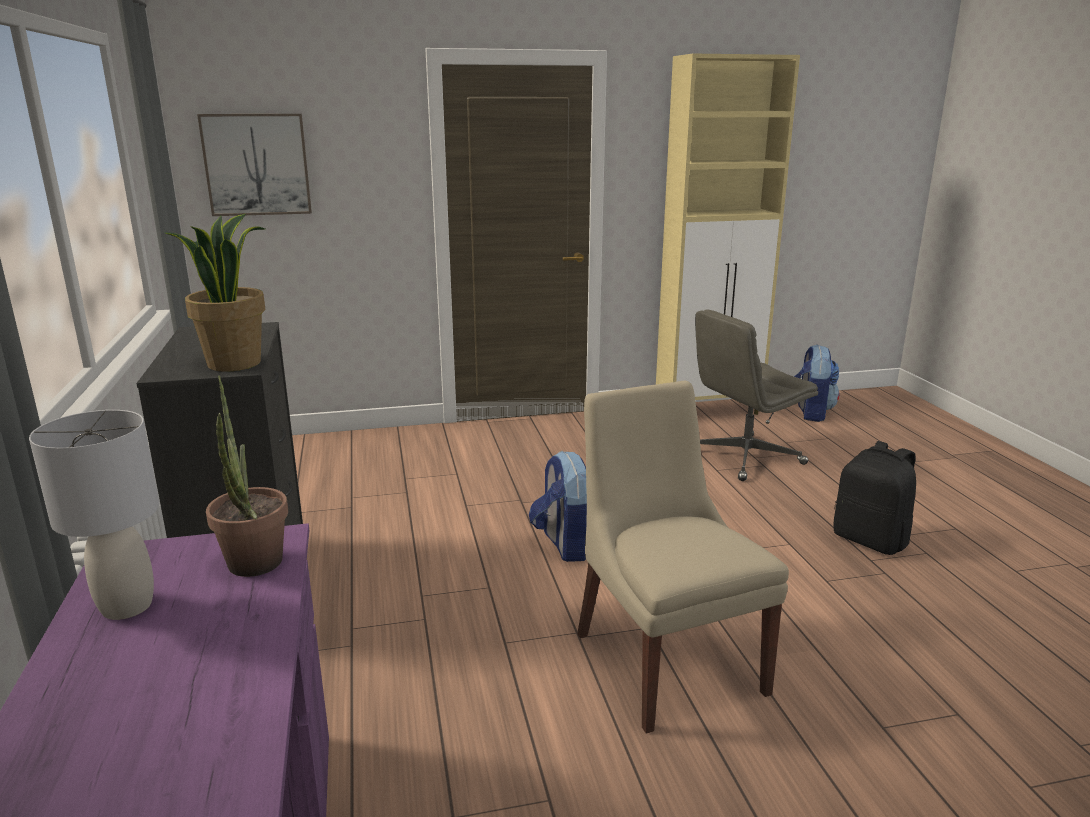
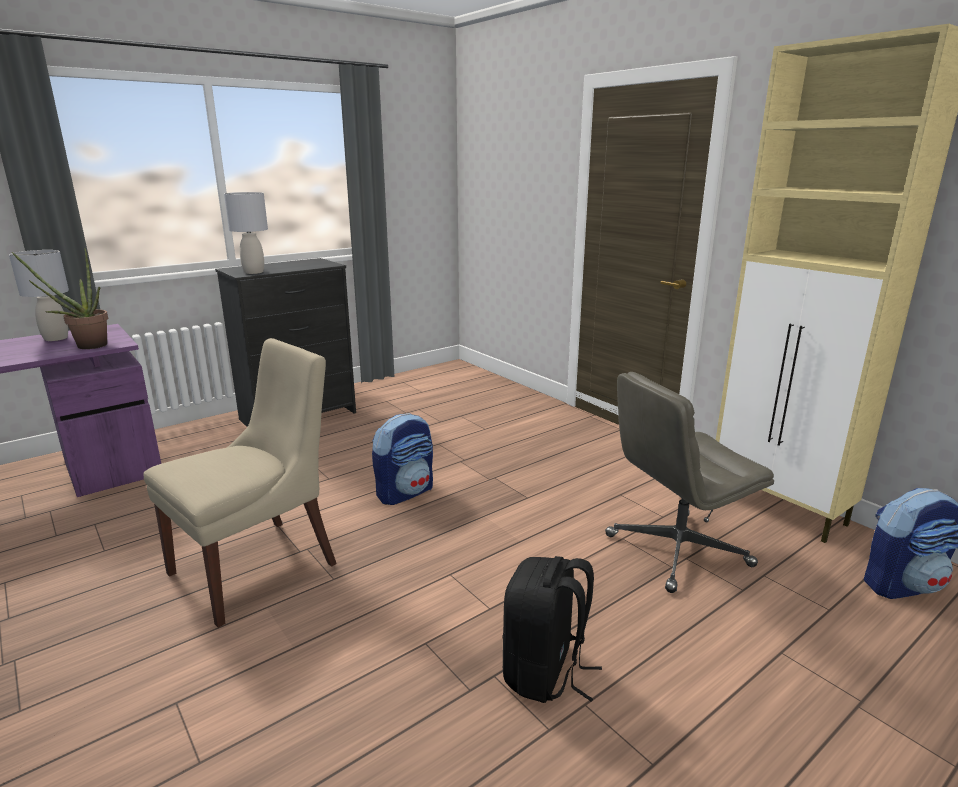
camera: 65 degrees right, 0 degrees up
potted plant [165,214,266,372] -> grey table lamp [224,192,268,274]
picture [197,114,312,216] -> none
grey office chair [695,309,818,481] -> grey office chair turned 60 degrees counterclockwise [605,372,774,593]

